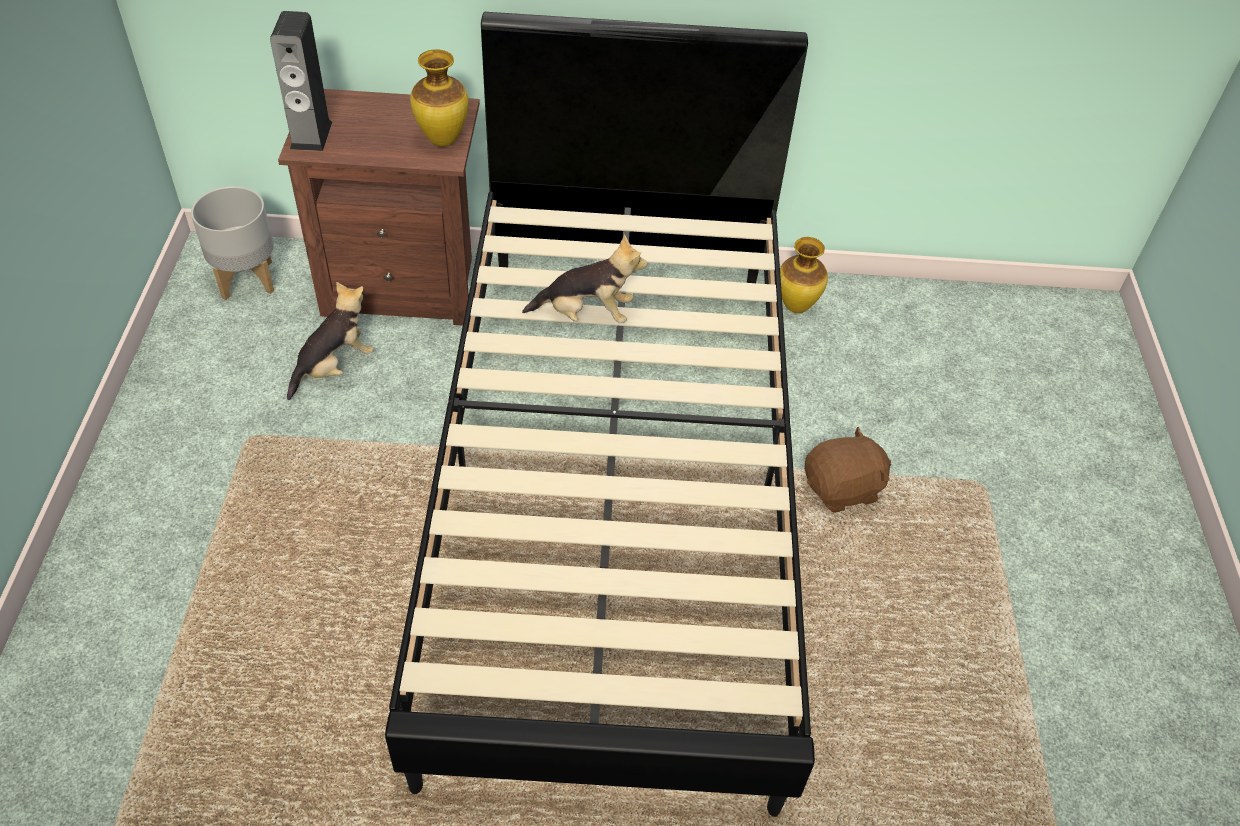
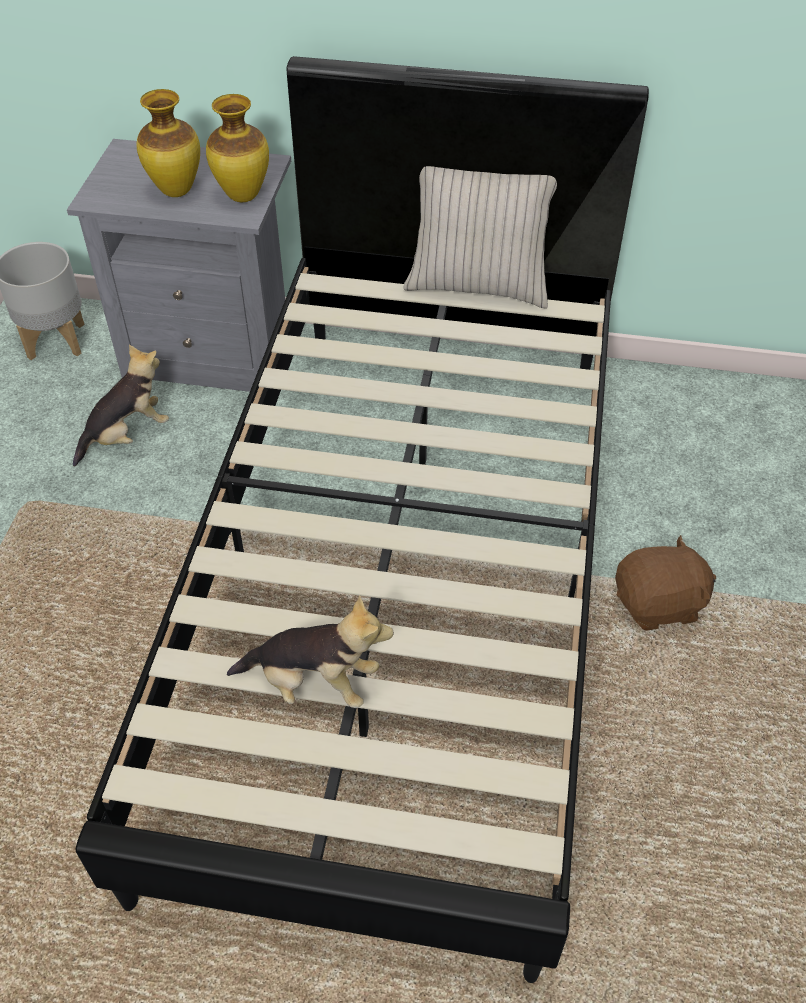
camera: 10 degrees right, 0 degrees up
speaker [270,11,332,151] -> none
brown nightstand [278,89,480,326] -> grey nightstand [67,139,291,392]
plush toy [522,234,648,323] -> plush toy moved to [227,595,394,708]
vase [780,237,828,313] -> vase moved to [137,89,200,197]
none -> beige pillow [404,166,557,308]

